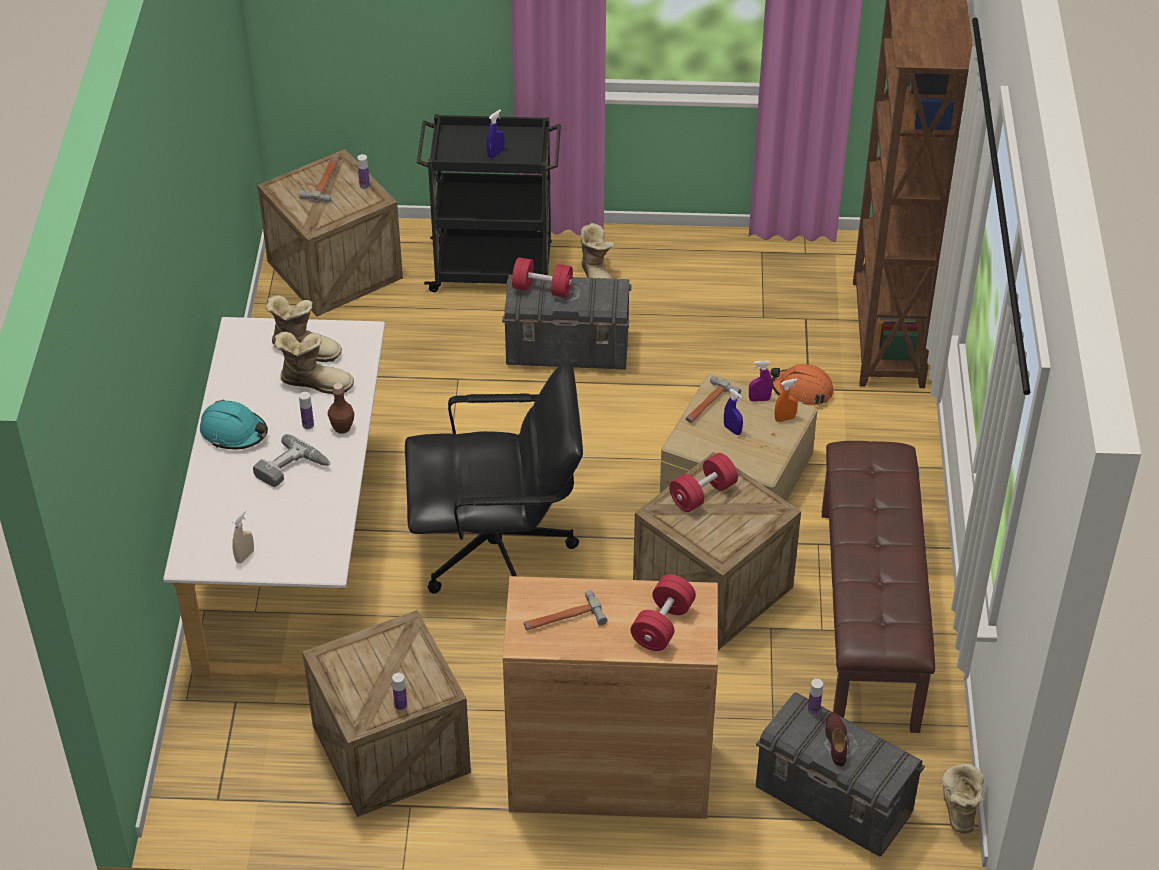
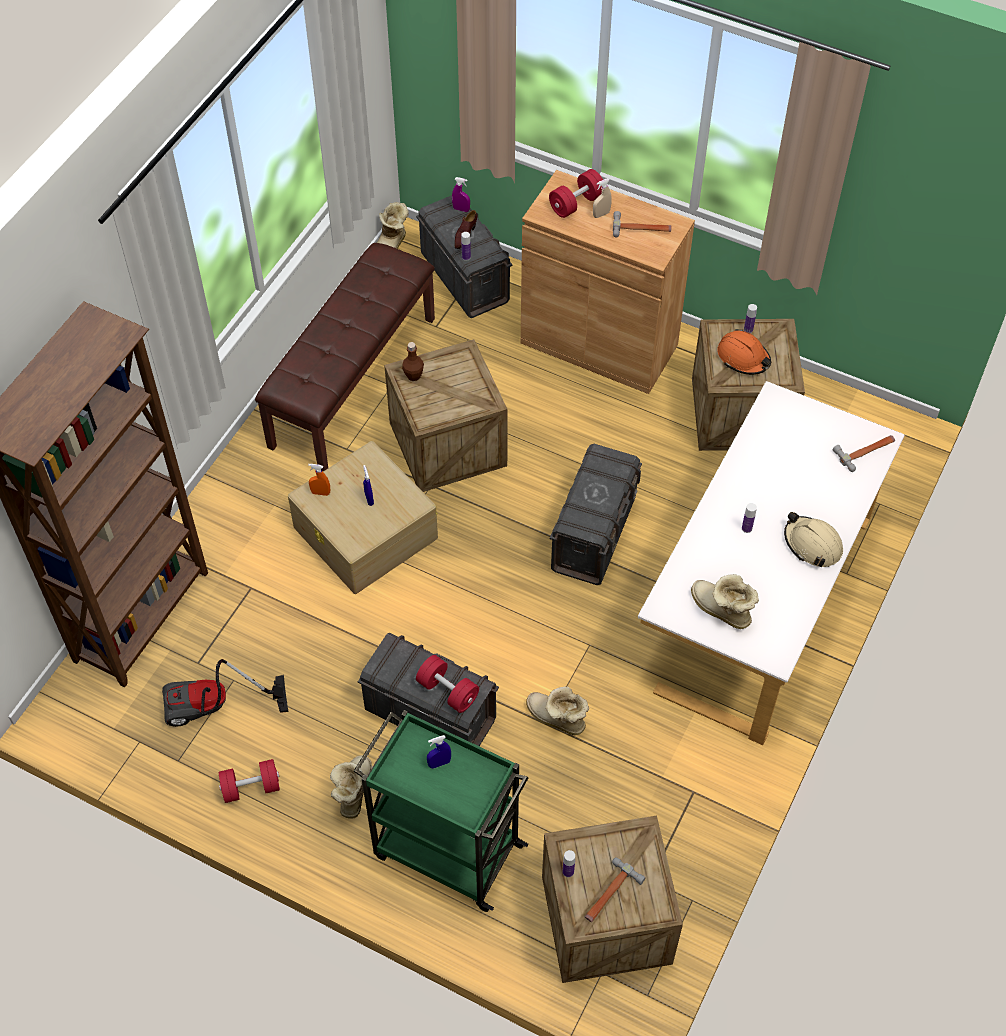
camera: 155 degrees left, 10 degrees up
turquoise hard hat [200,400,268,449] -> beige hard hat [784,512,843,567]
beige spray bottle [232,510,254,563] -> beige spray bottle moved to [593,179,612,218]
power drill [253,434,330,487] -> none
boot [274,332,354,394] -> boot moved to [526,686,589,735]
brown bottle [328,383,354,433] -> brown bottle moved to [402,342,424,381]
black office chair [405,360,583,593] -> grey storage box [550,444,642,585]
black cart [417,114,561,292] -> green cart [354,710,528,912]
red dumbbell [669,453,738,512] -> red dumbbell moved to [219,759,280,803]
hammer [685,376,741,423] -> hammer moved to [833,435,895,472]
purple spray bottle [749,361,772,402] -> purple spray bottle moved to [452,177,470,212]
orange hard hat [770,364,834,405] -> orange hard hat moved to [717,329,771,375]
none -> vacuum cleaner [162,659,288,727]

